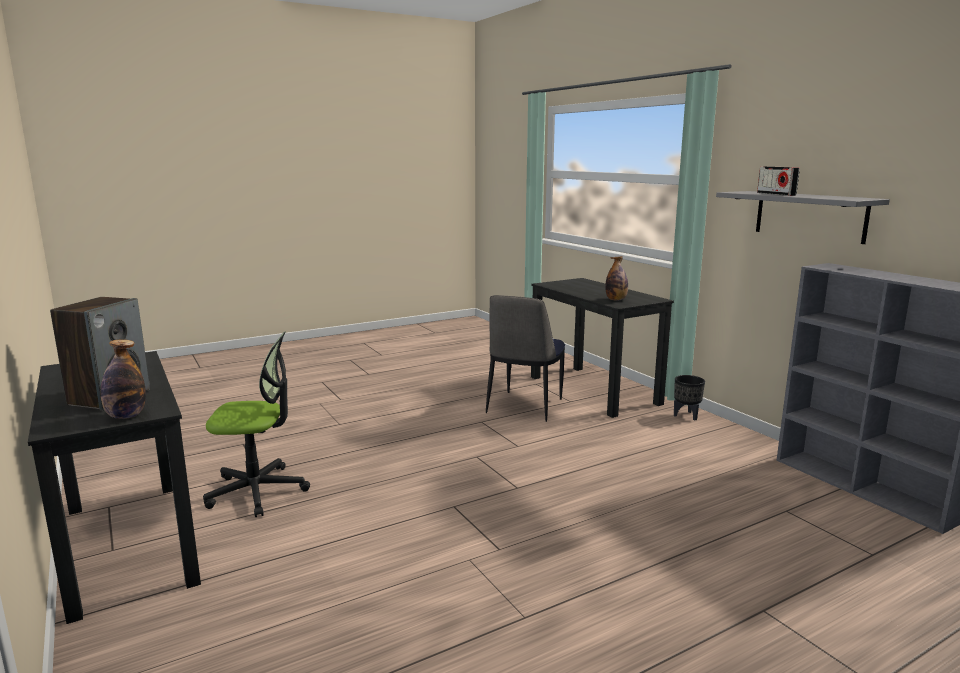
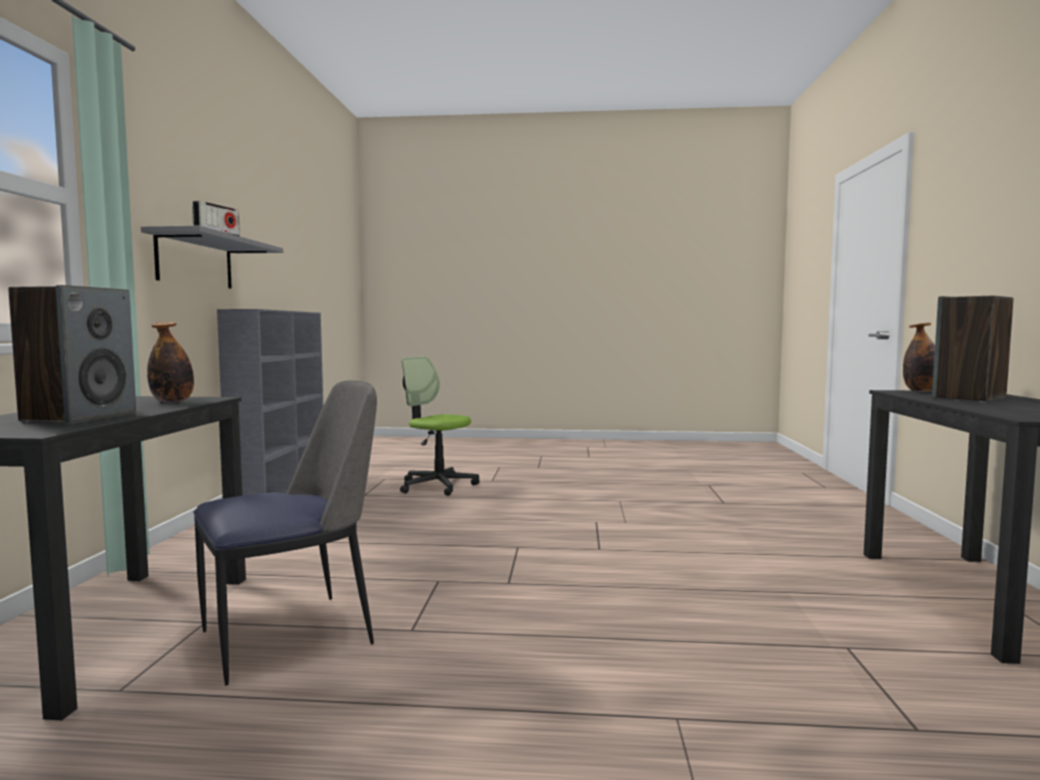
camera: 145 degrees left, 10 degrees down
office chair [203,331,310,517] -> office chair moved to [400,356,479,496]
black planter [674,375,705,420] -> none
none -> speaker [8,285,136,424]

